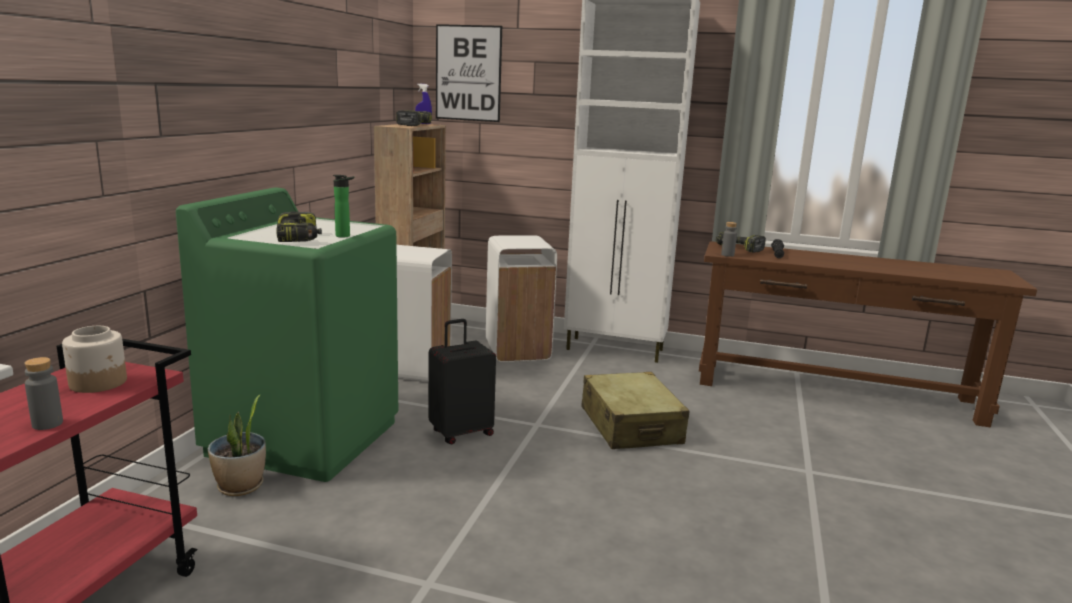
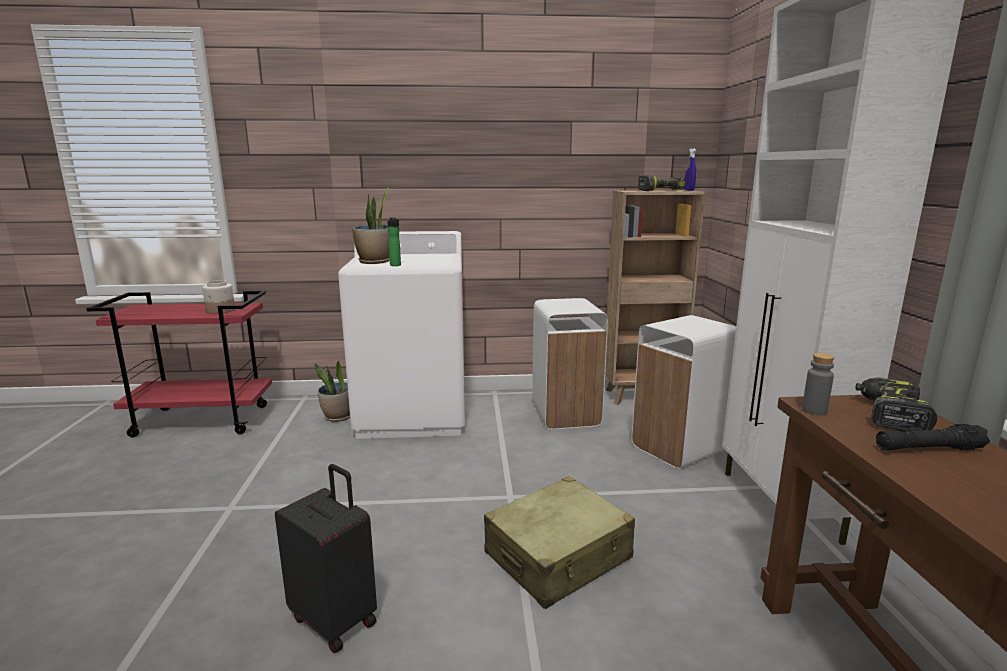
camera: 70 degrees right, 0 degrees up
grey bottle [24,357,63,430] -> none
green washing machine [176,187,398,482] -> white washing machine [338,231,465,439]
power drill [276,211,322,242] -> potted plant [352,187,390,264]
black suitcase [429,319,496,445] -> black suitcase moved to [275,464,377,653]
picture [436,24,502,122] -> none

